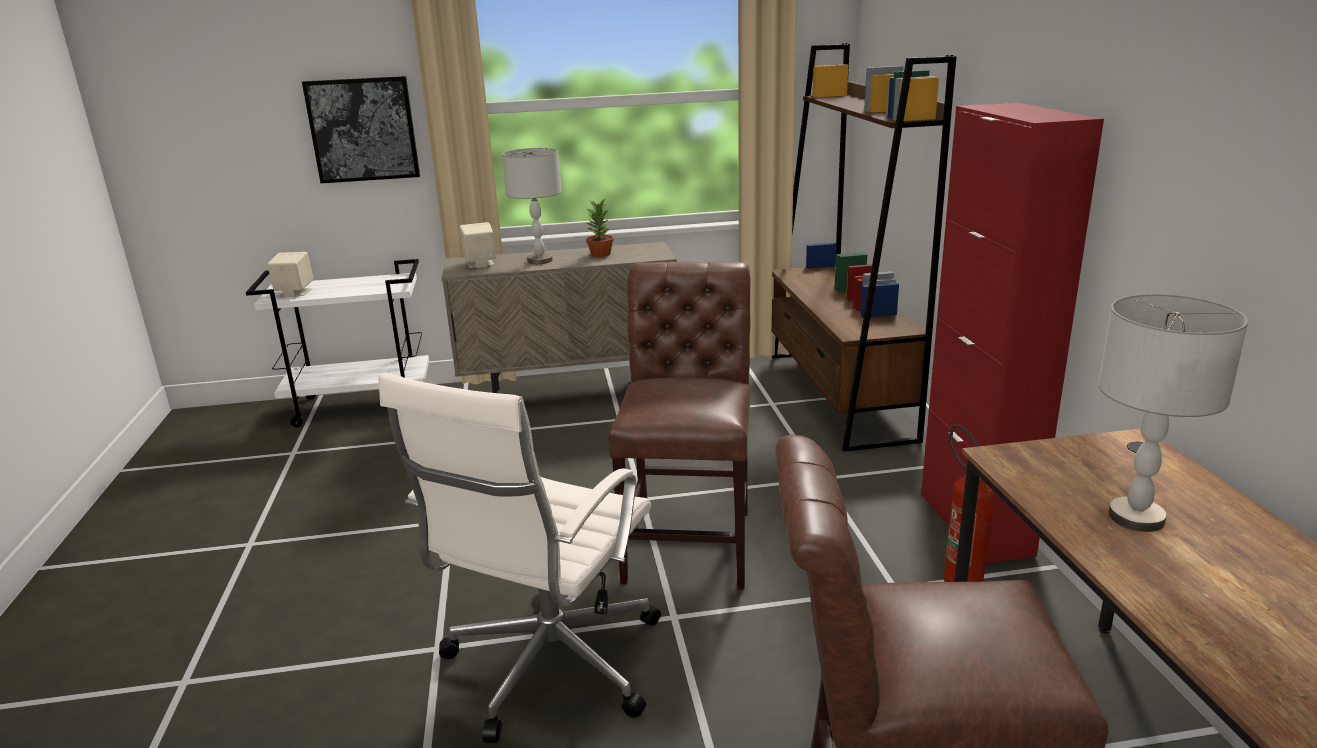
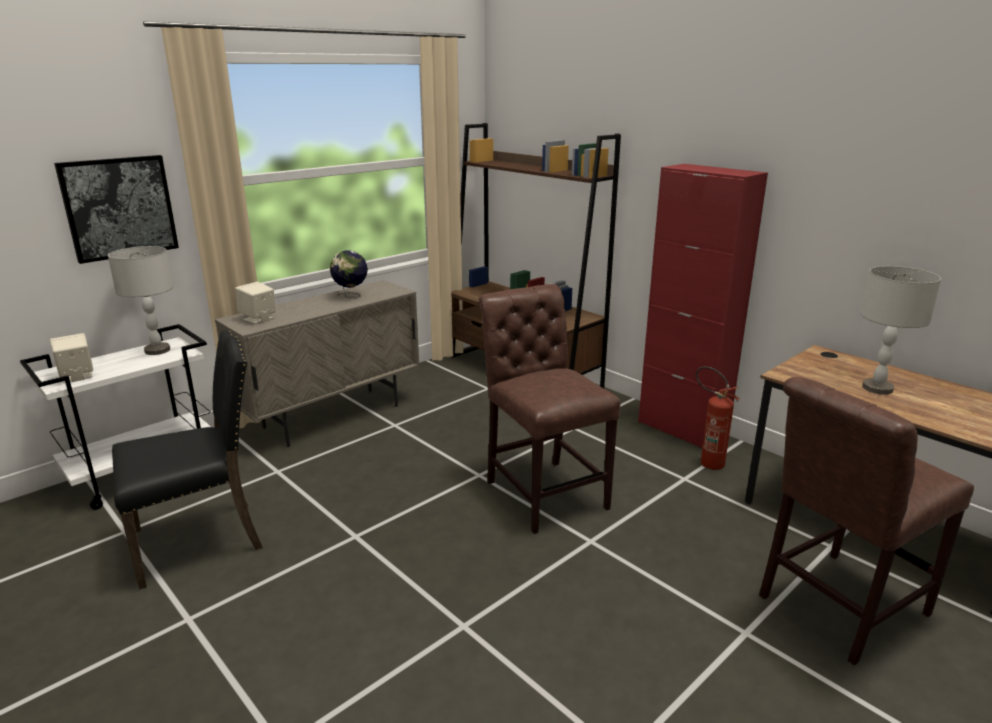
camera: 35 degrees left, 0 degrees up
white office chair [378,373,661,743] -> none
grey table lamp [502,148,561,264] -> grey table lamp moved to [108,246,173,355]
potted plant [586,199,614,257] -> globe [330,250,368,298]
none -> black chair [112,330,263,590]

